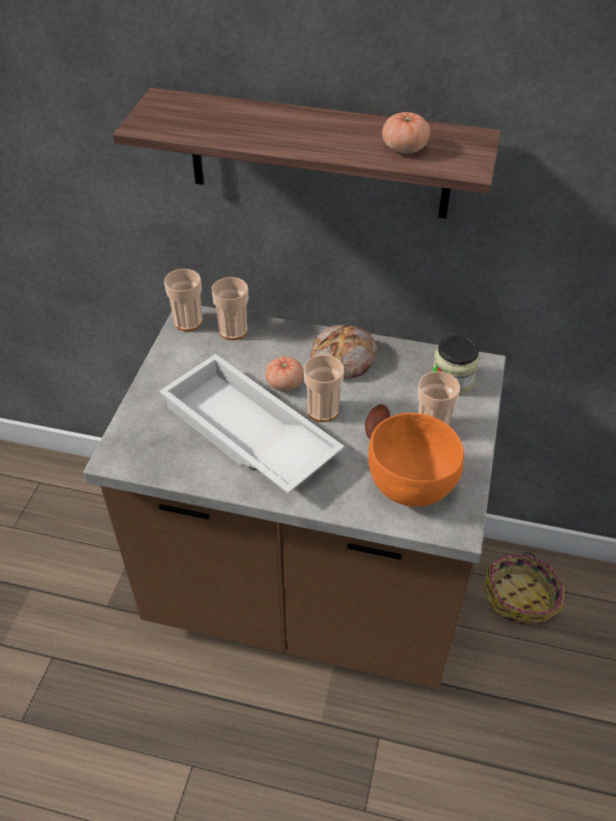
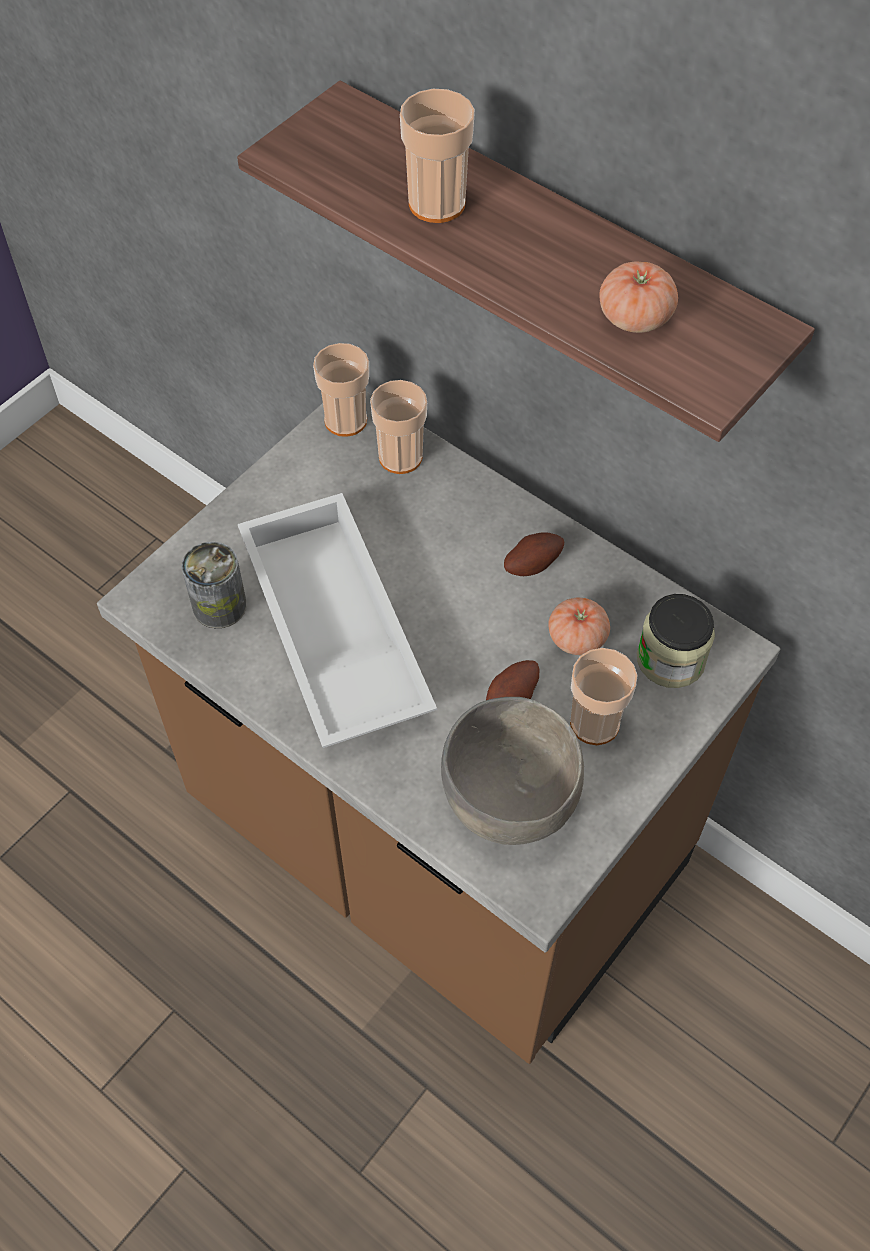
camera: 25 degrees right, 10 degrees up
tomato [265,356,304,391] -> tomato moved to [548,598,610,655]
cup [304,355,344,422] -> cup moved to [400,89,475,223]
bread [310,325,377,379] -> potato [504,532,564,576]
orange bowl [368,413,464,507] -> grey bowl [441,697,584,845]
basket [484,552,565,625] -> none
none -> can [181,542,247,628]

